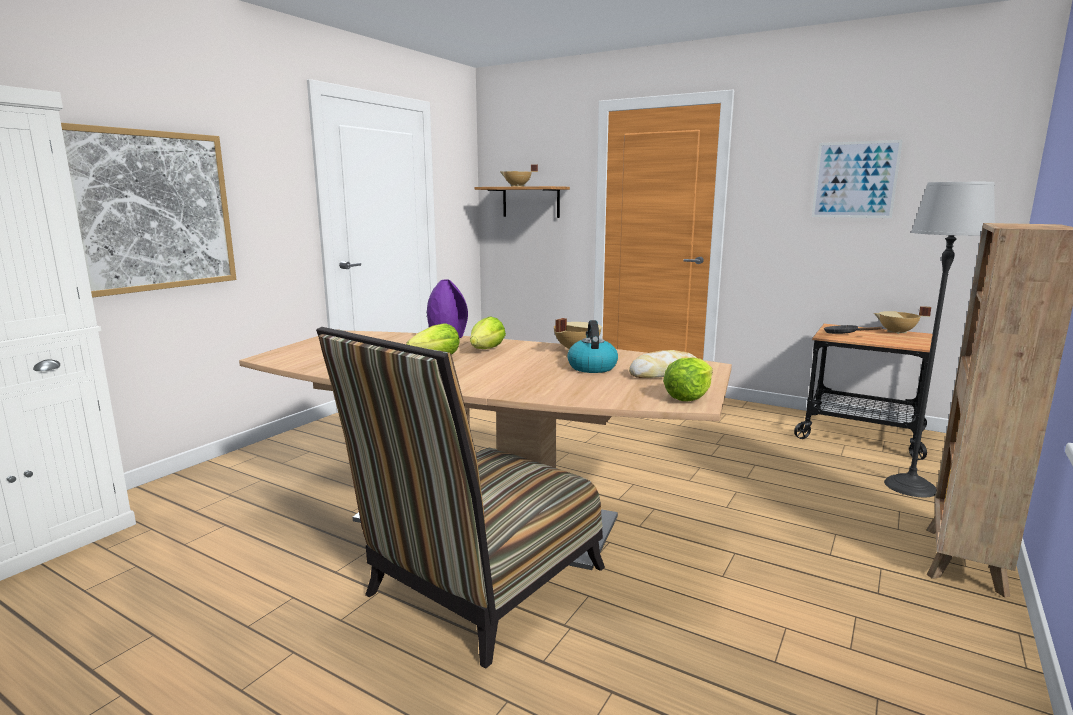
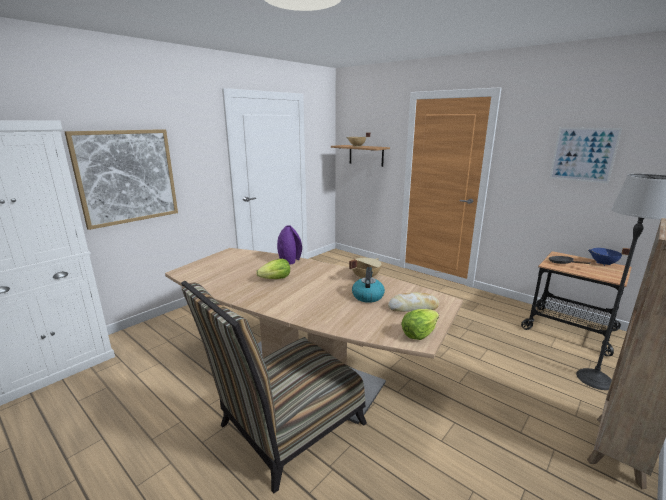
camera: 10 degrees right, 5 degrees up
lettuce [470,316,506,349] -> none
beige cooking pot [874,306,931,334] -> blue cooking pot [587,248,630,266]

